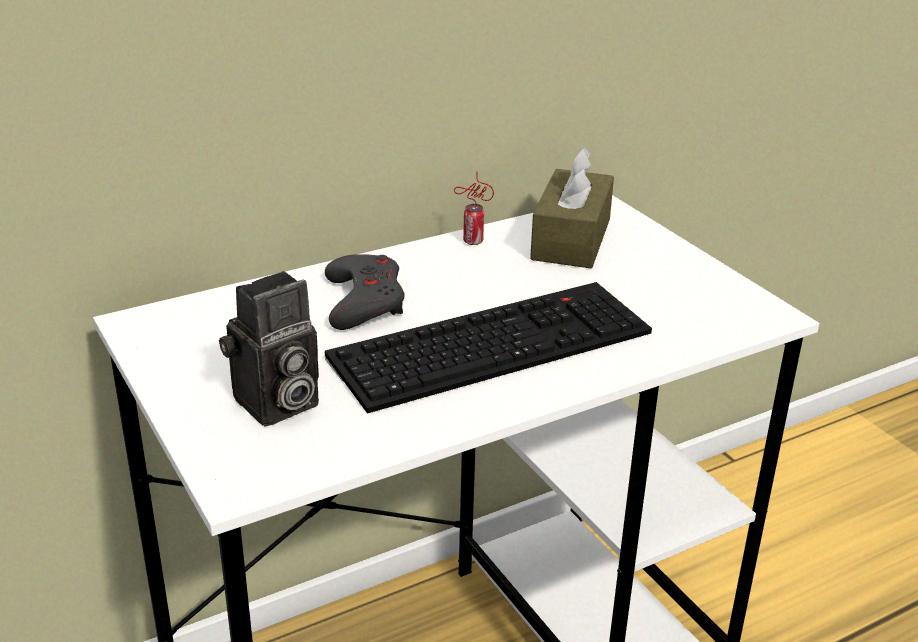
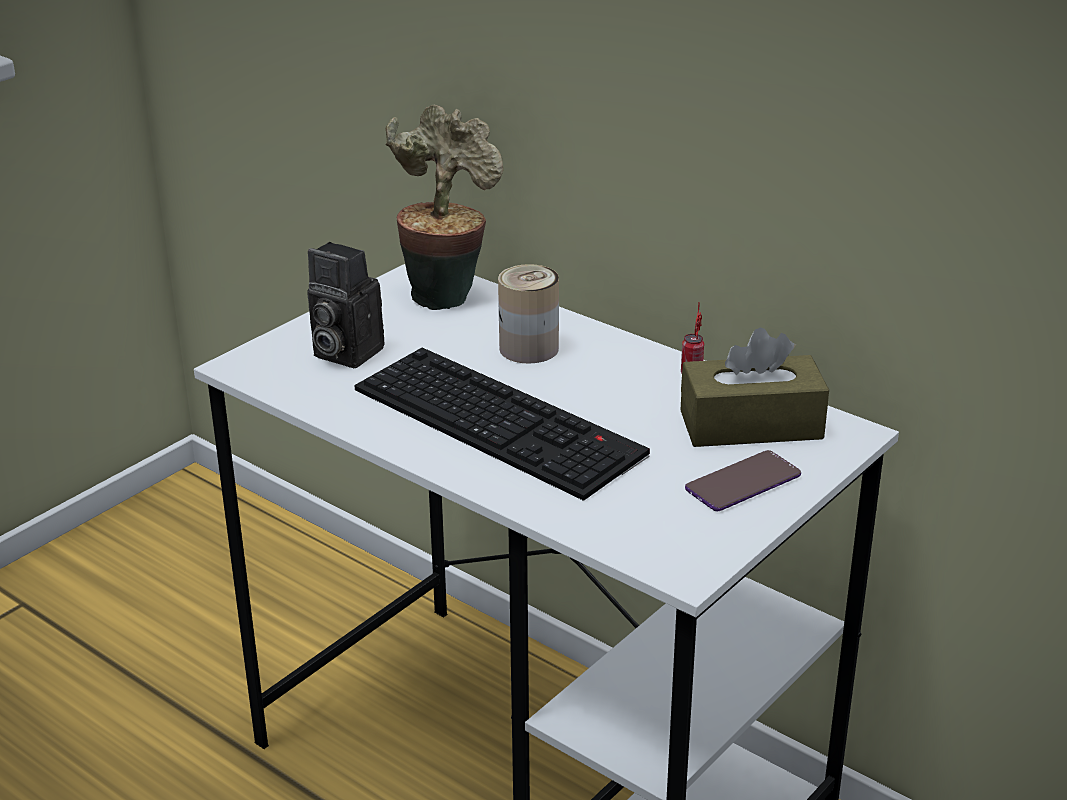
camera: 70 degrees right, 0 degrees up
grey game controller [325,254,405,330] -> can [498,264,559,364]
none -> potted plant [386,105,503,310]
none -> phone [685,450,801,512]

